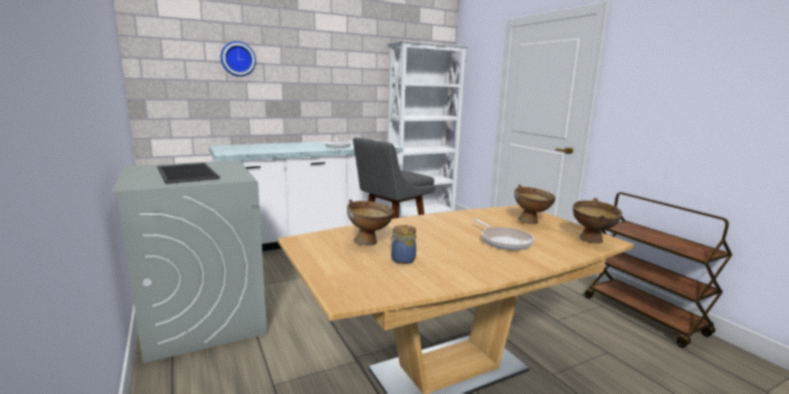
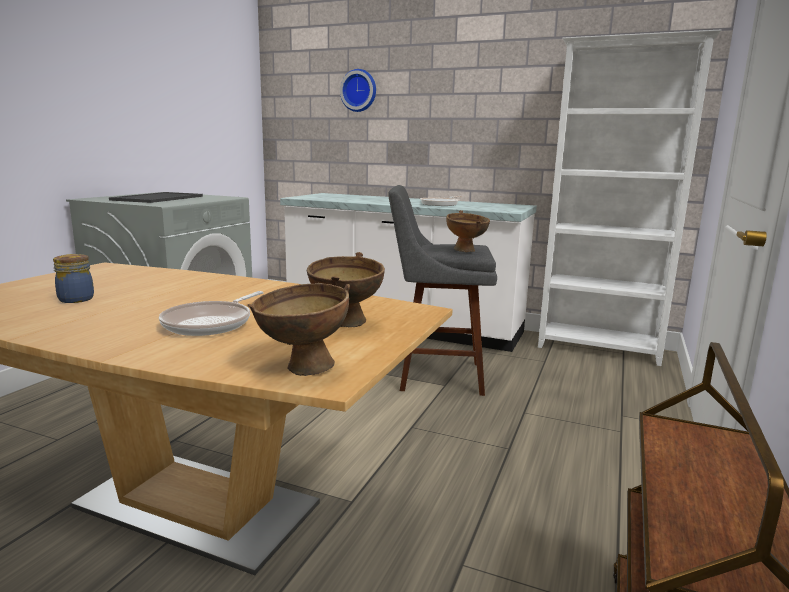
camera: 50 degrees right, 0 degrees up
brown bowl [347,199,395,246] -> brown bowl moved to [446,210,490,252]

